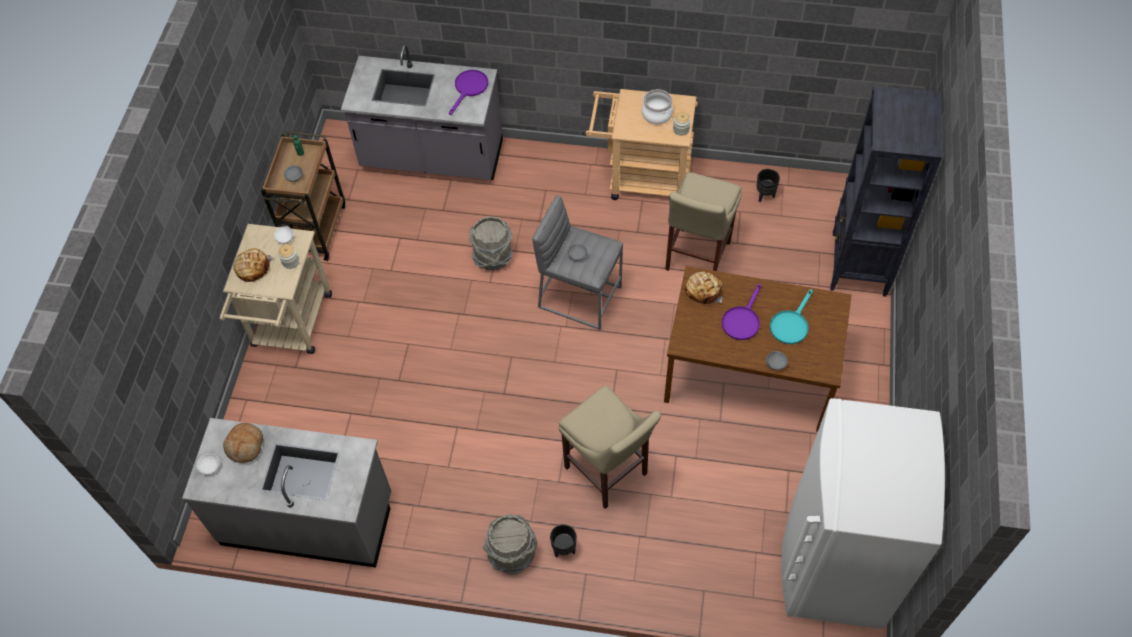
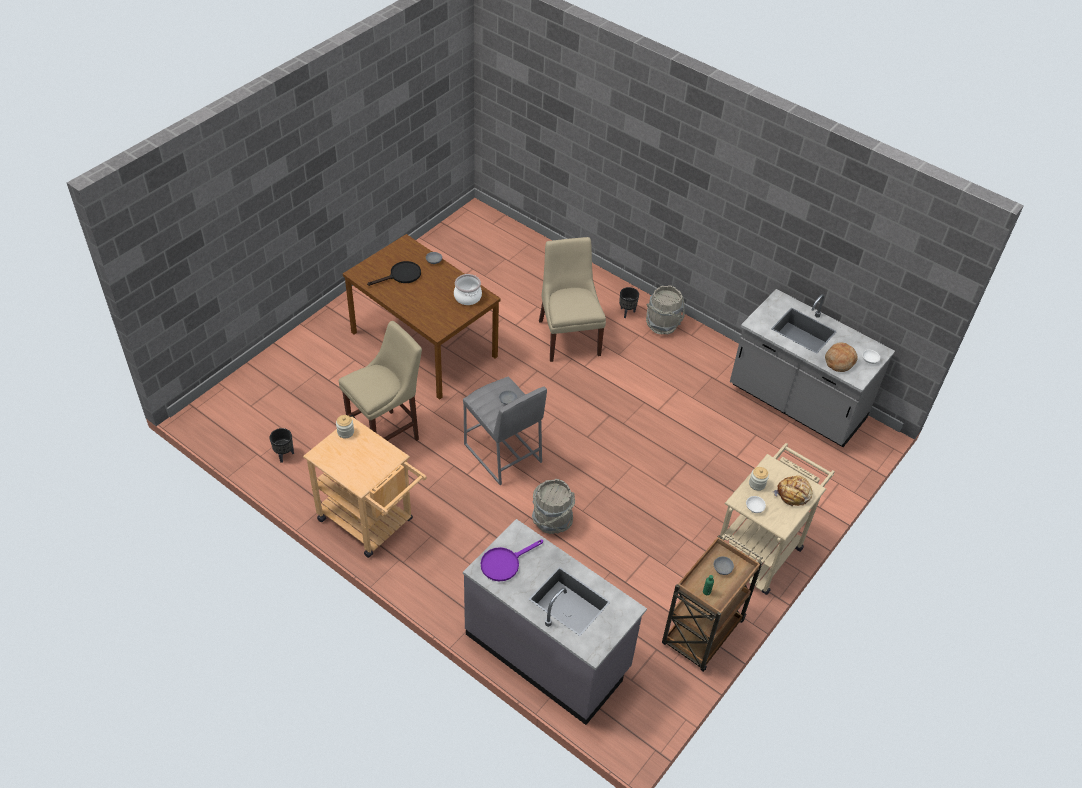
camera: 155 degrees left, 10 degrees down
beige stool [559,385,661,509] -> beige chair [539,237,606,362]
cooking pot [642,89,673,125] -> cooking pot moved to [454,274,482,305]
bread [685,271,723,305] -> none
purple frying pan [722,284,761,340] -> none
turquoise frying pan [770,289,813,344] -> black frying pan [367,261,421,286]
white fridge [781,398,945,629] -> none
black bookcase [830,86,942,297] -> none

